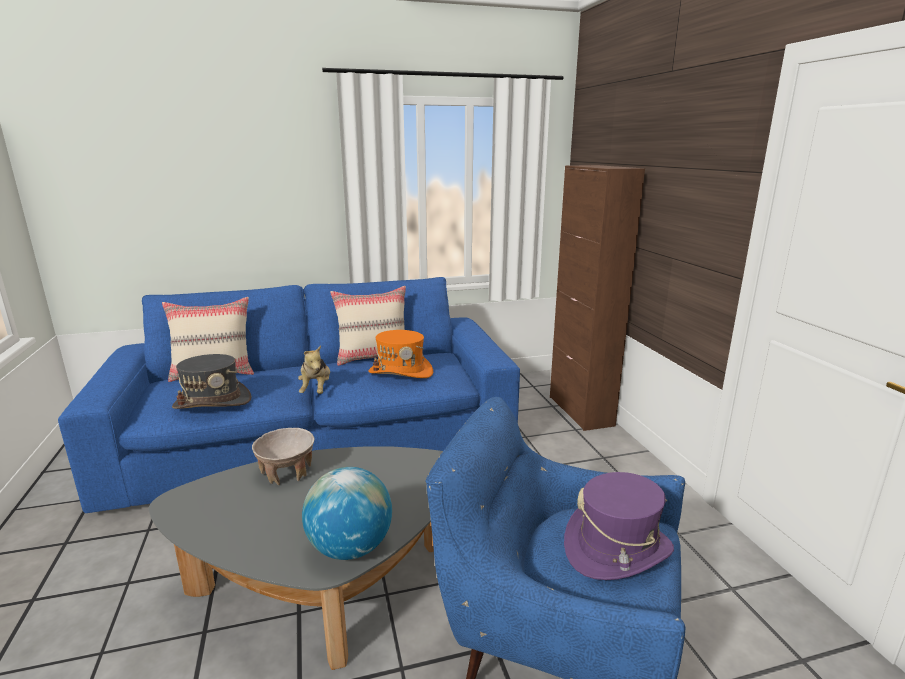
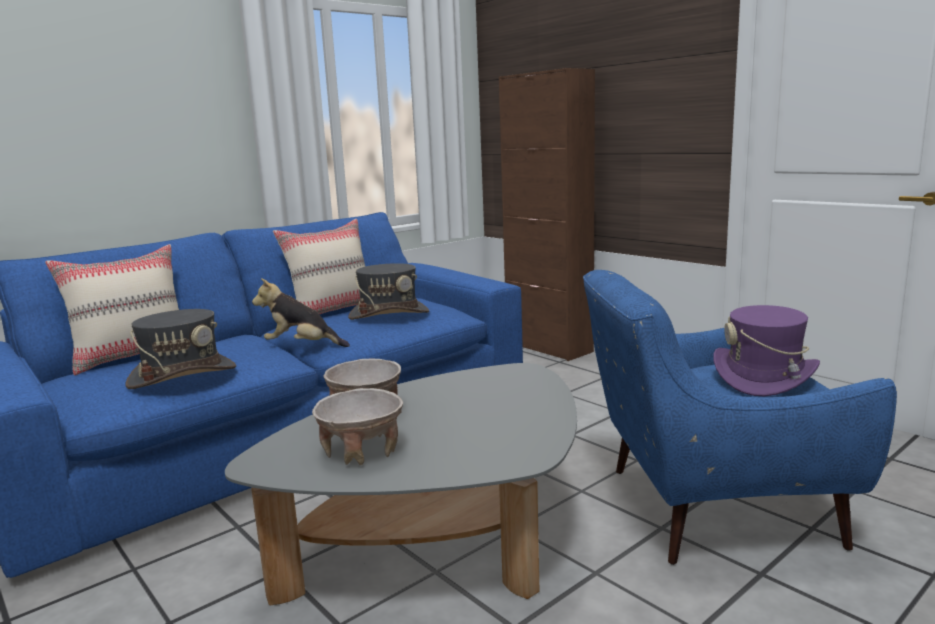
camera: 25 degrees left, 5 degrees down
plush toy [298,346,330,394] -> plush toy turned 135 degrees clockwise [252,278,350,347]
globe [302,467,392,560] -> none
orange hat [368,330,433,378] -> grey hat [348,263,429,320]
none -> beige bowl [312,388,403,466]

